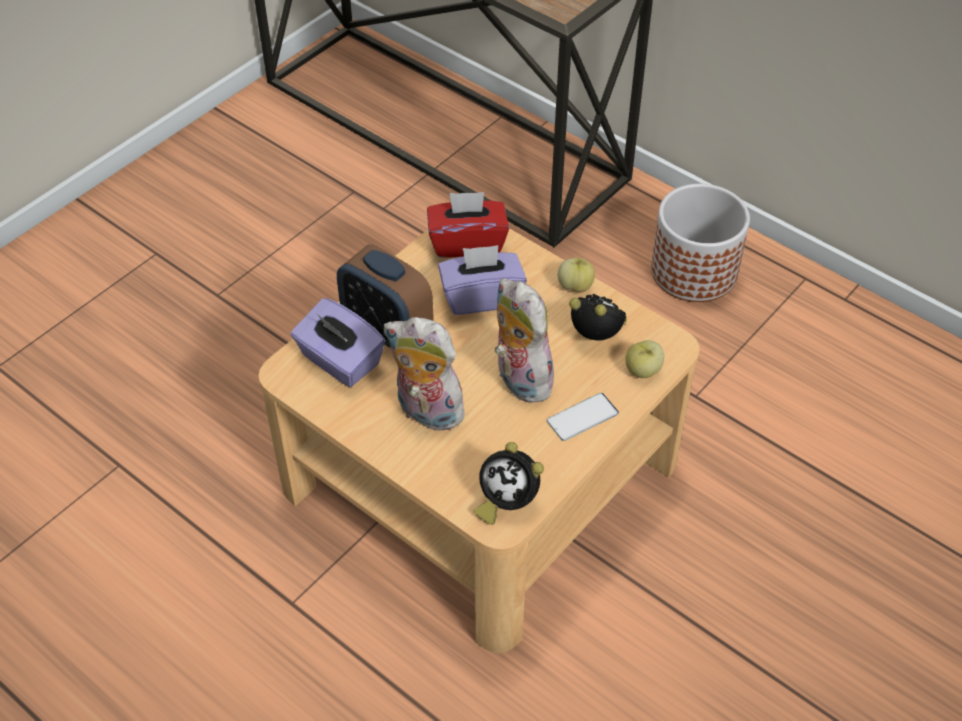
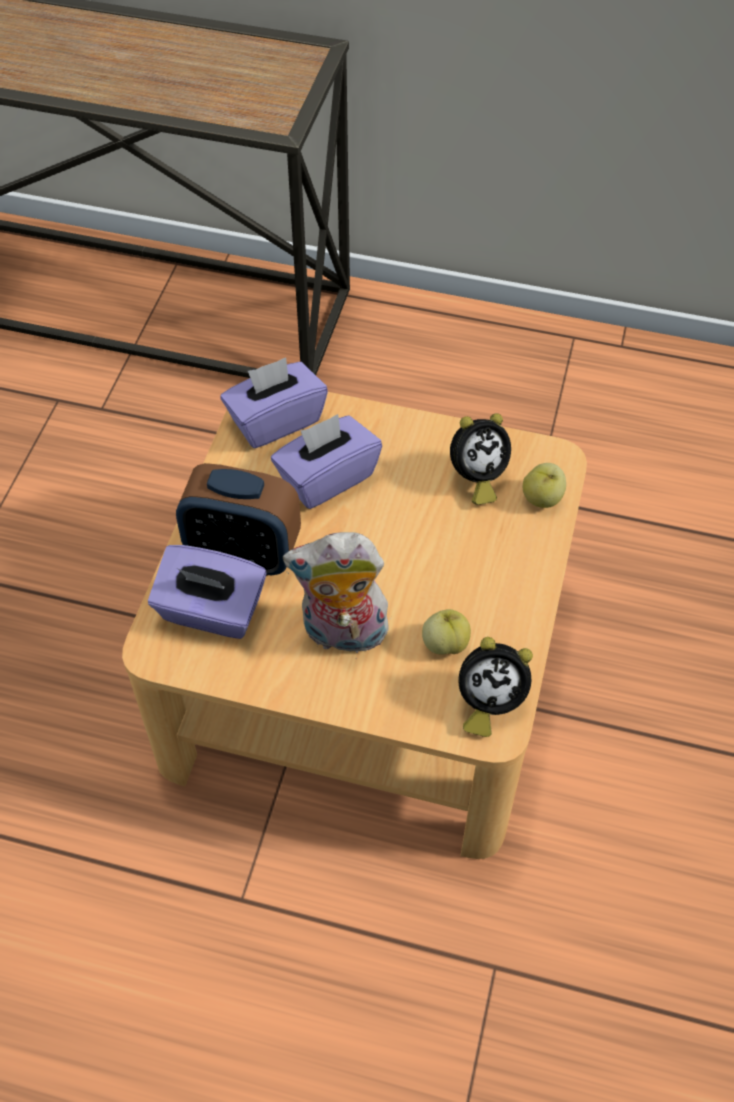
camera: 25 degrees left, 5 degrees up
red tissue box [427,192,509,258] -> purple tissue box [220,357,328,448]
plush toy [495,279,558,403] -> none
phone [547,393,619,441] -> none
apple [558,258,595,293] -> apple moved to [422,609,471,655]
alarm clock [569,294,627,340] -> alarm clock turned 150 degrees clockwise [450,413,511,505]
planter [651,184,750,302] -> none

